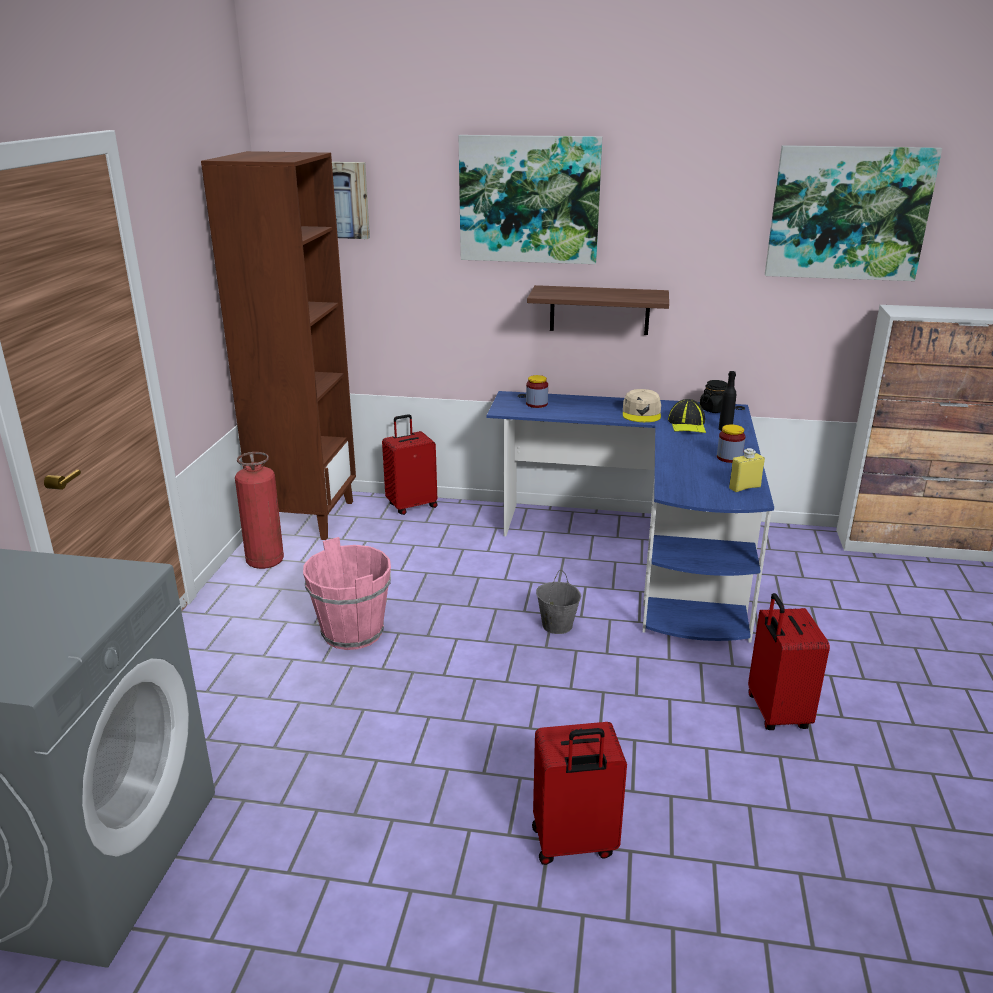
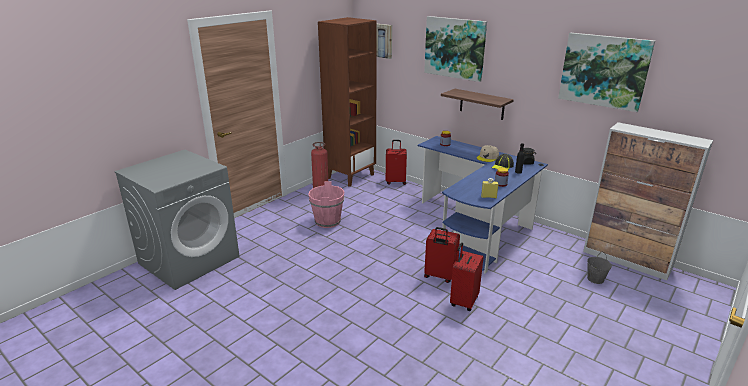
camera: 30 degrees right, 0 degrees up
red suitcase [532,722,627,865] -> red suitcase moved to [424,227,460,283]
grey bucket [536,570,581,634] -> grey bucket moved to [587,252,612,284]

